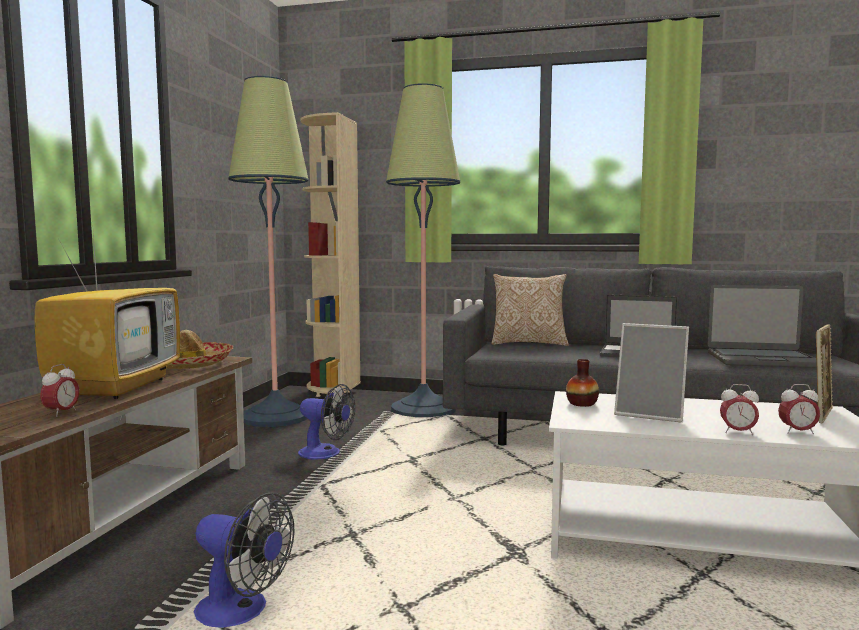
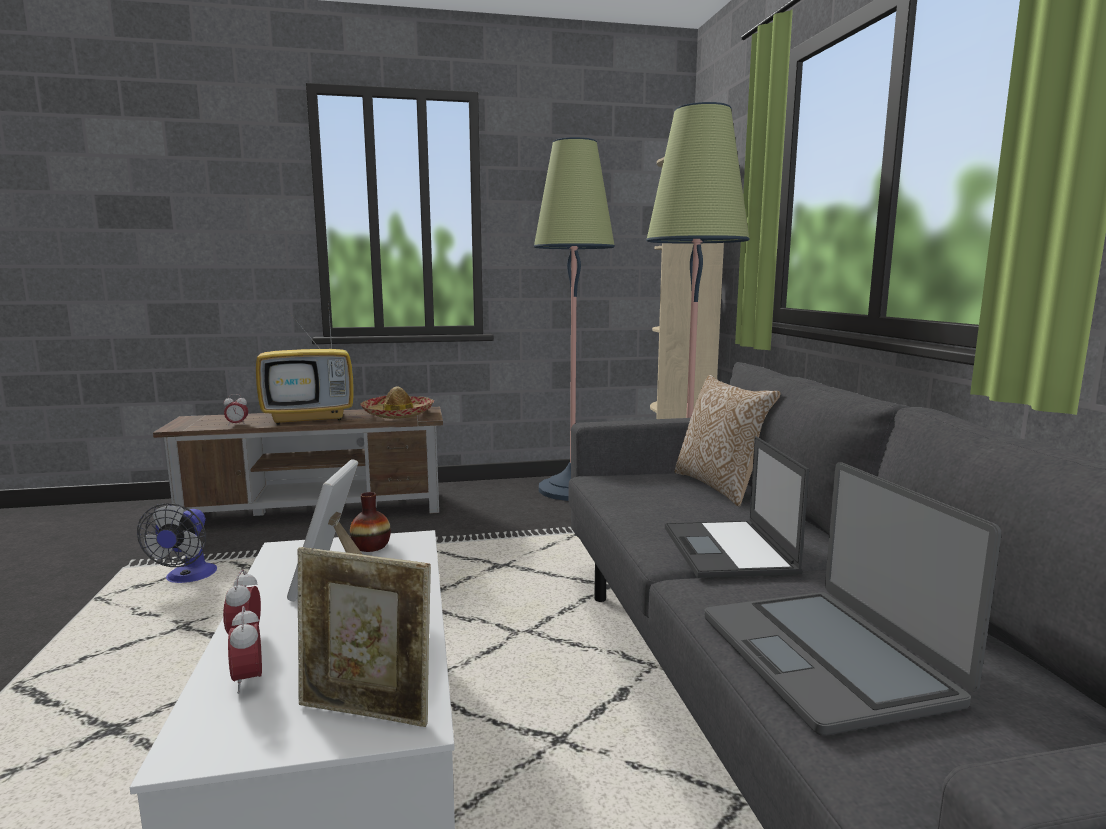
camera: 65 degrees right, 5 degrees up
fan [298,384,355,460] -> none

